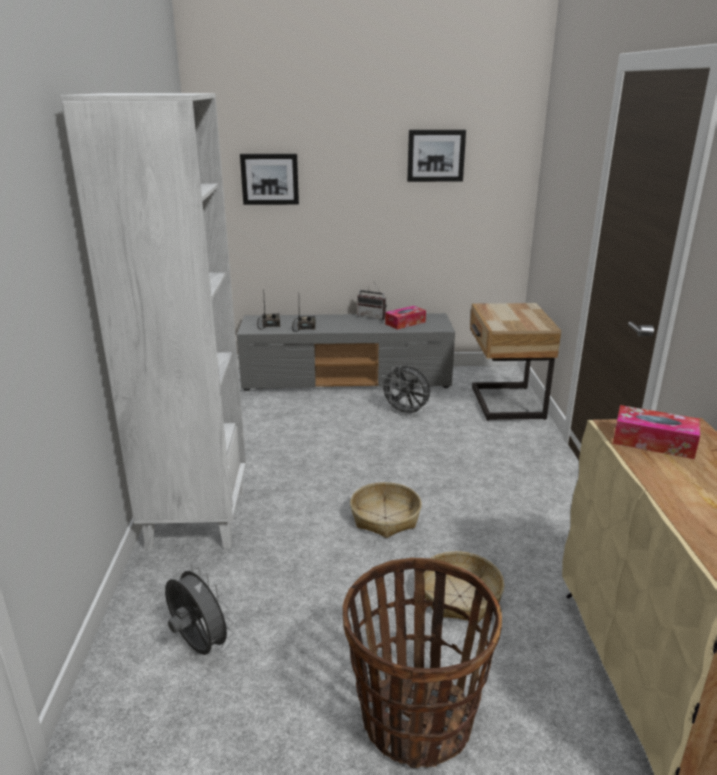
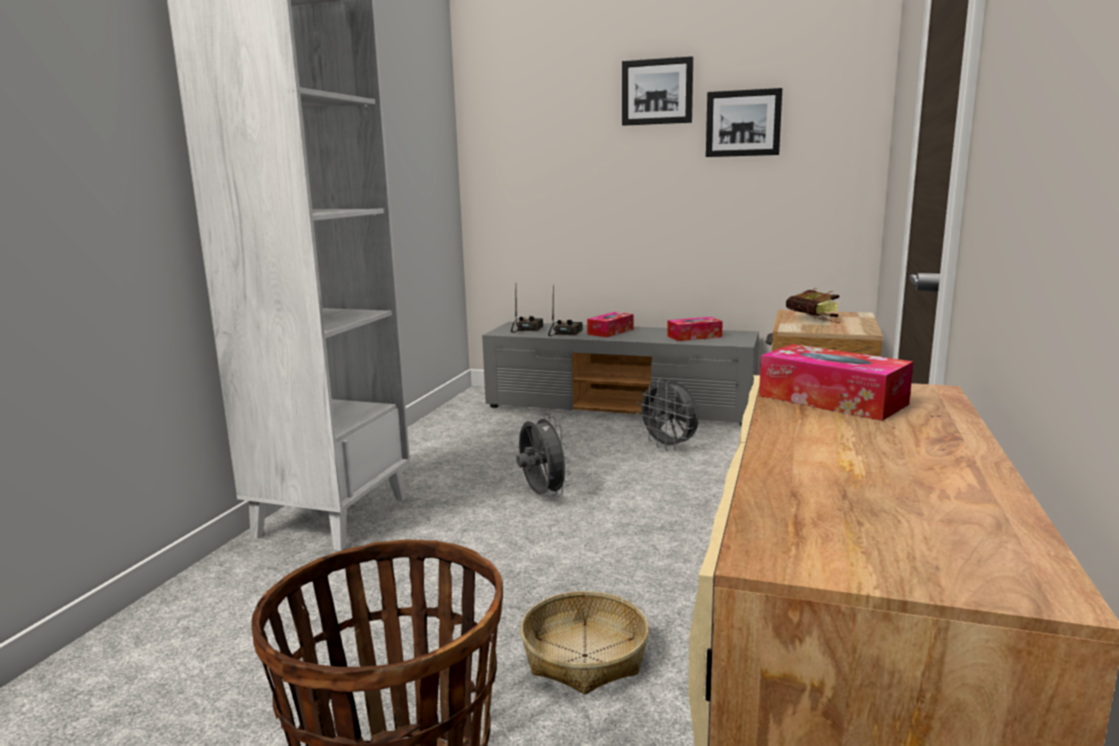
camera: 20 degrees right, 10 degrees down
grey fan [165,564,234,655] -> grey fan moved to [516,413,571,497]
picture [240,154,299,205] -> picture moved to [622,56,693,126]
basket [350,482,422,538] -> none
radio [357,281,387,320] -> none
none -> tissue box [587,312,634,337]
none -> book [786,288,841,324]

